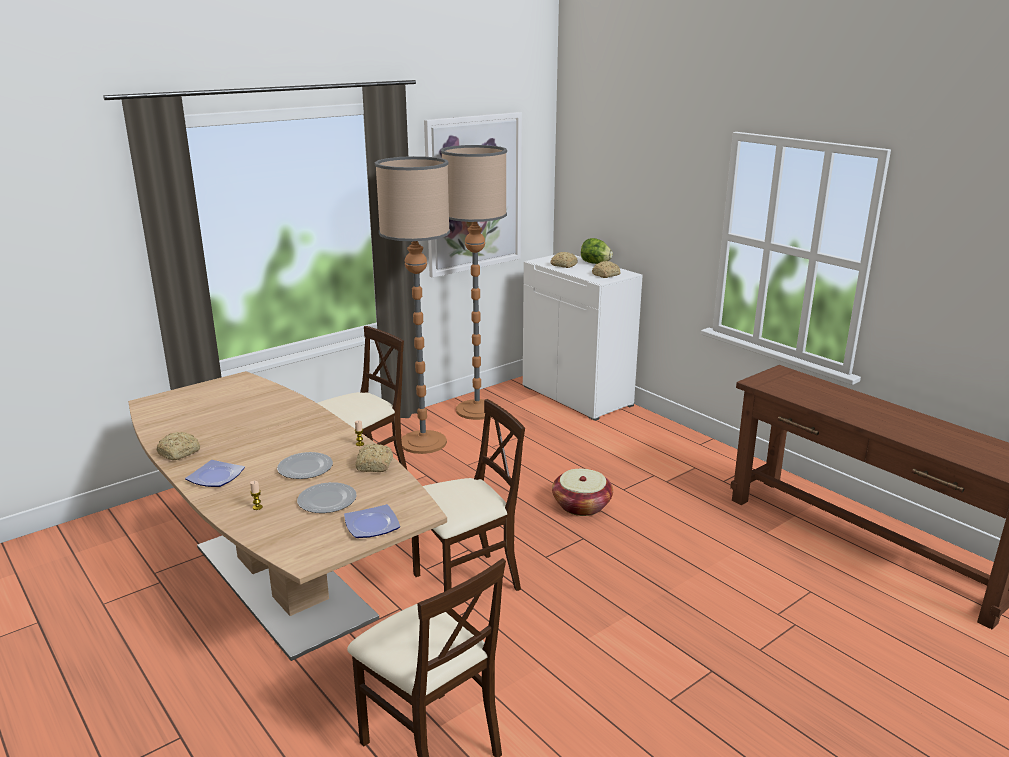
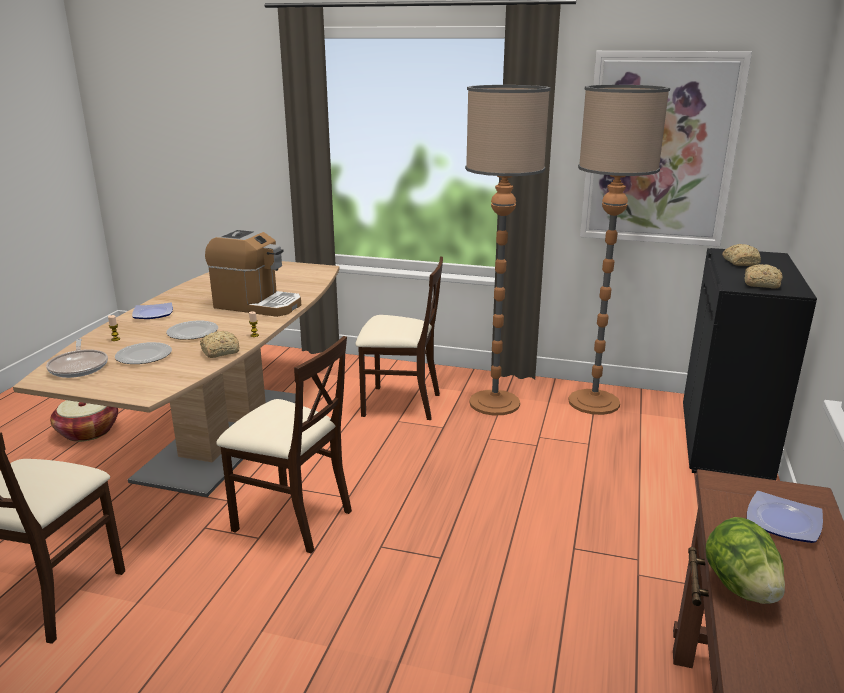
camera: 55 degrees right, 0 degrees up
bread [156,432,200,461] -> none
plate [344,504,400,538] -> plate moved to [747,491,823,543]
white cabinet [523,255,643,421] -> black cabinet [683,248,817,480]
basket [552,469,613,516] -> basket moved to [50,400,118,442]
lettuce [581,238,613,264] -> lettuce moved to [706,517,785,604]
none -> frying pan [46,339,108,378]
none -> coffee machine [205,229,301,317]

